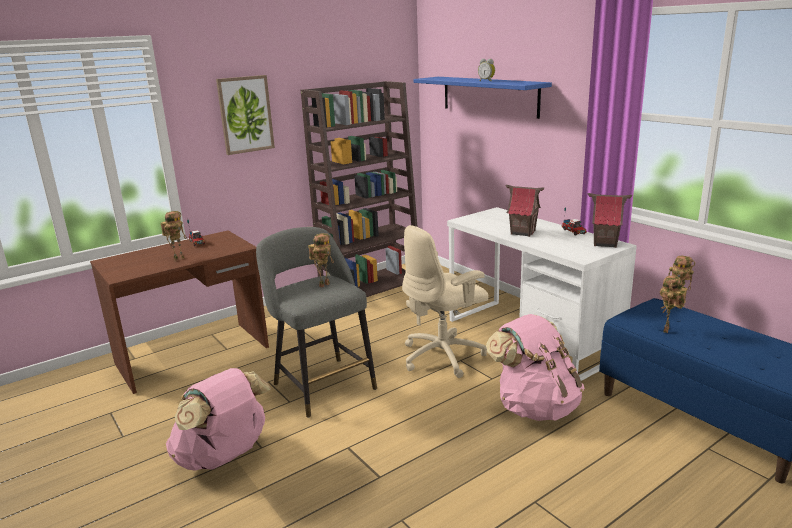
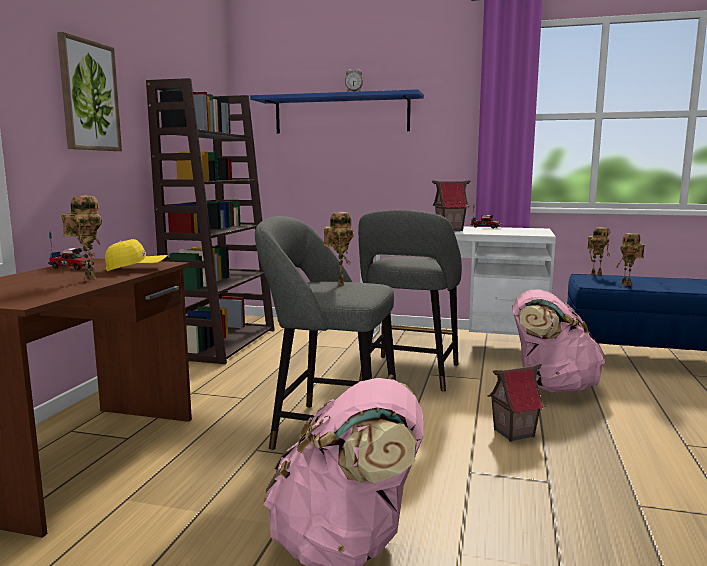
camera: 40 degrees left, 10 degrees down
beige office chair [402,225,489,378] -> grey stool [358,210,462,392]
toy house [588,193,632,248] -> toy house moved to [487,364,546,442]
none -> yellow cap [105,239,168,271]

